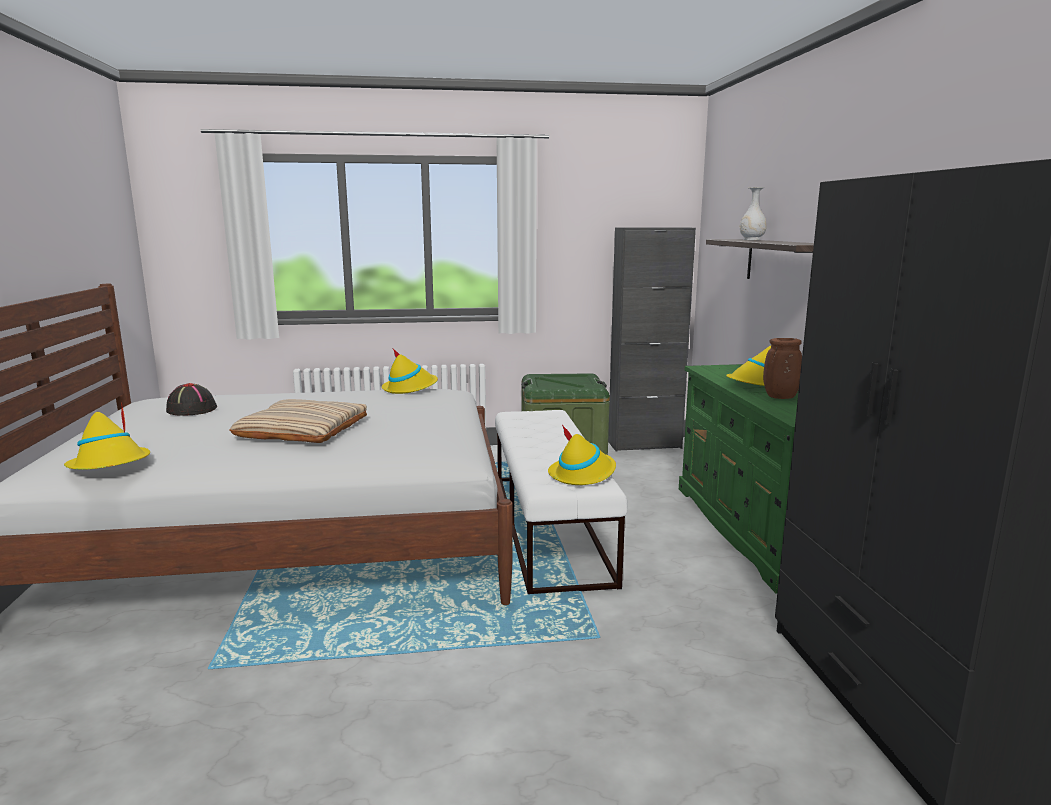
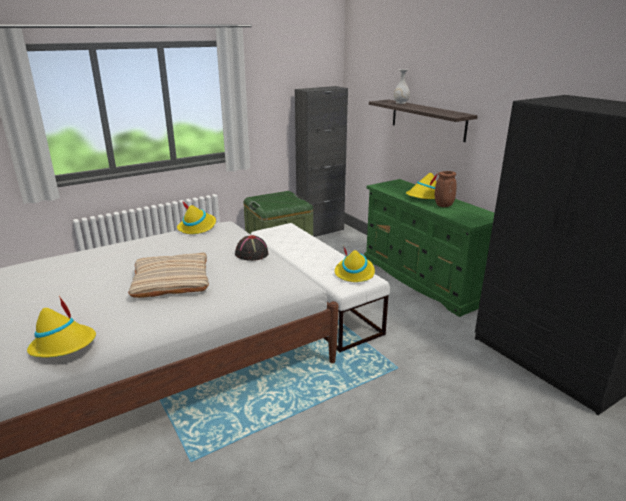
camera: 25 degrees left, 10 degrees up
black hat [166,383,217,416] -> black hat moved to [235,235,268,261]

